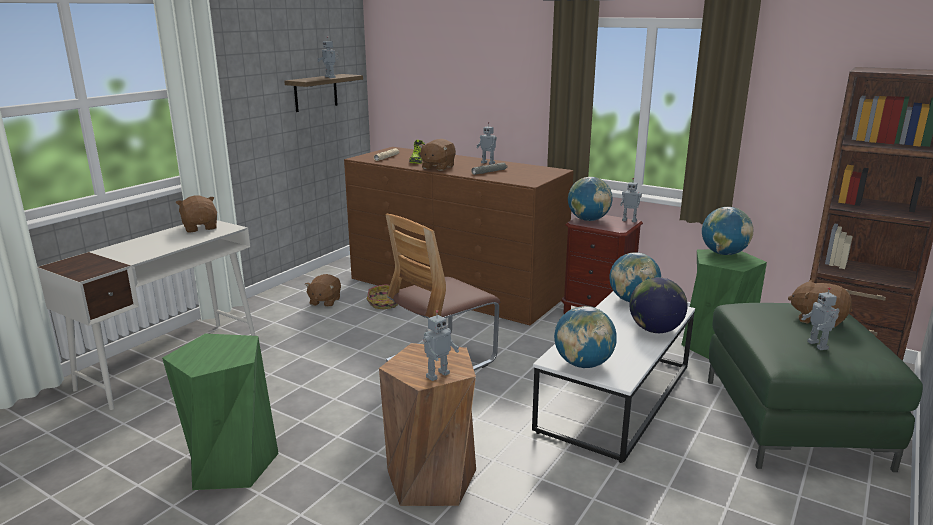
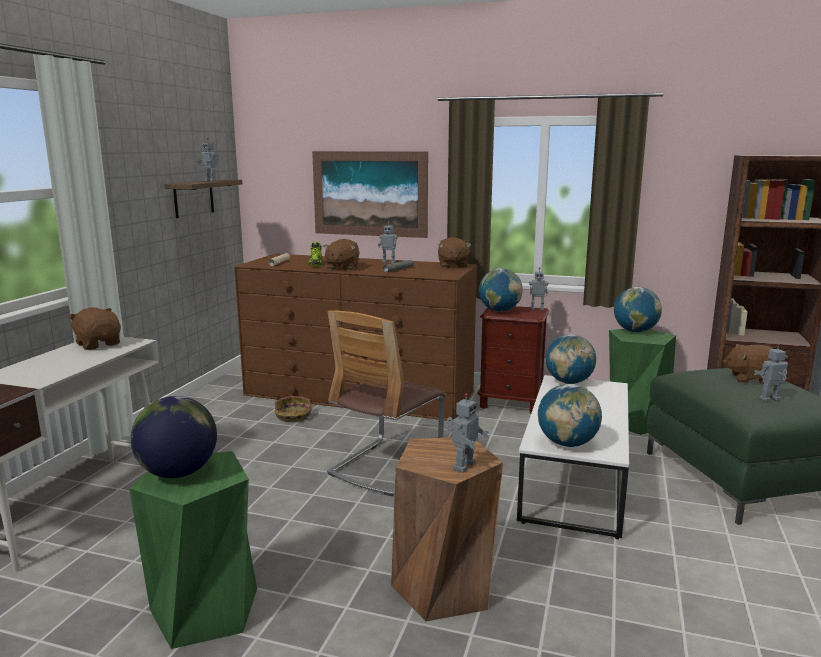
camera: 15 degrees left, 5 degrees down
brown plush toy [305,274,341,307] -> brown plush toy moved to [438,237,471,268]
globe [629,277,688,333] -> globe moved to [131,396,217,478]
toy robot [801,287,839,350] -> toy robot turned 105 degrees clockwise [754,344,788,402]
none -> picture [312,151,428,238]

